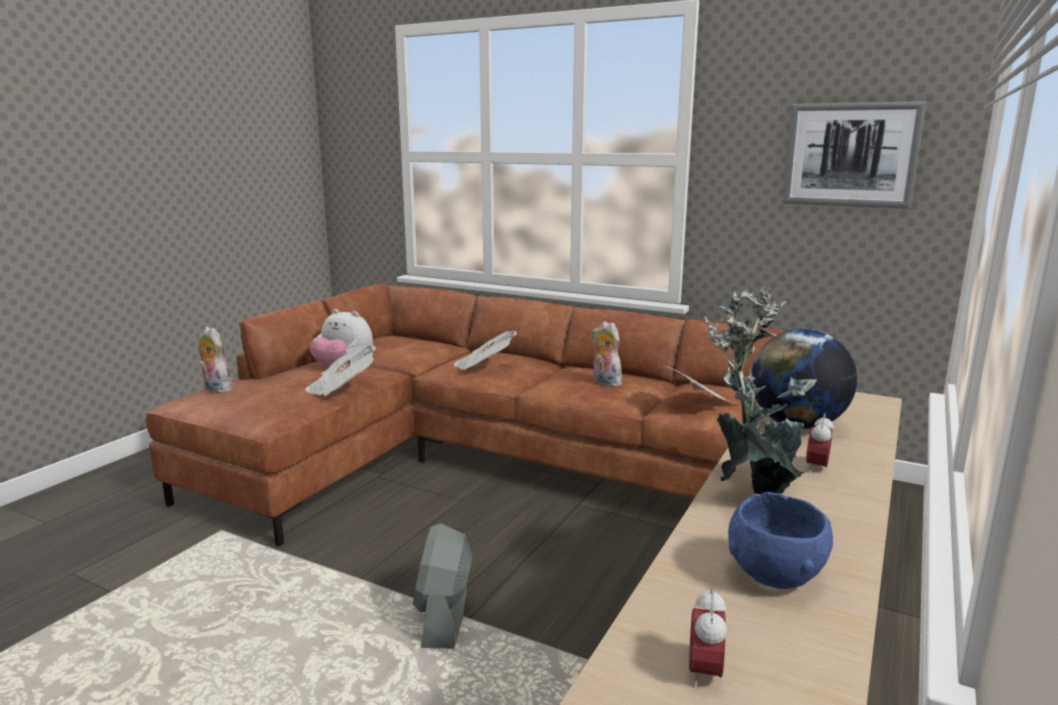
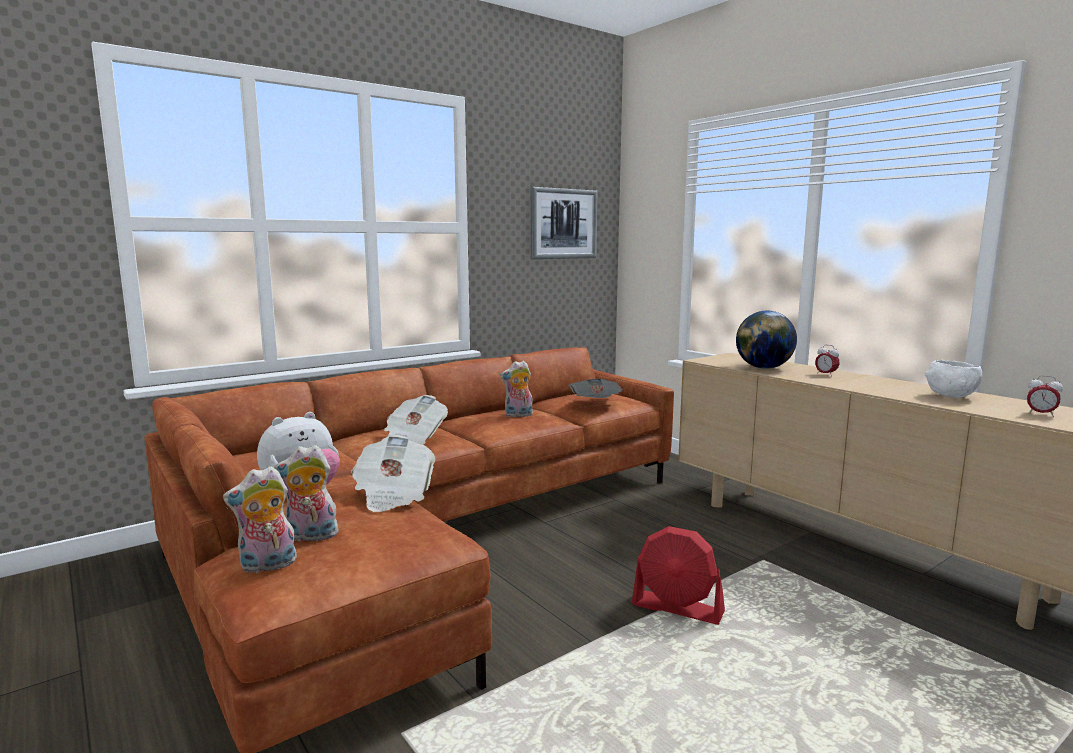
camera: 65 degrees left, 5 degrees down
grey fan [413,523,473,649] -> red fan [632,526,725,625]
potted plant [703,286,817,494] -> none
blue bowl [728,492,833,589] -> white bowl [925,360,982,398]
none -> plush toy [274,445,339,541]

